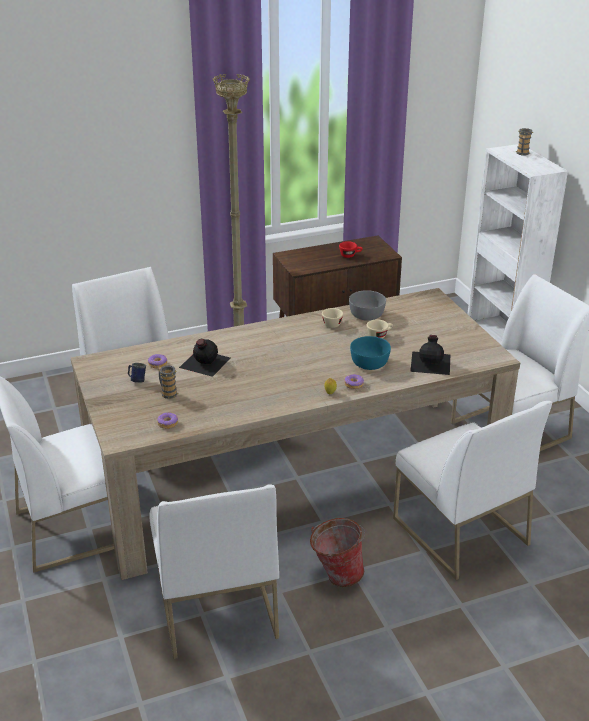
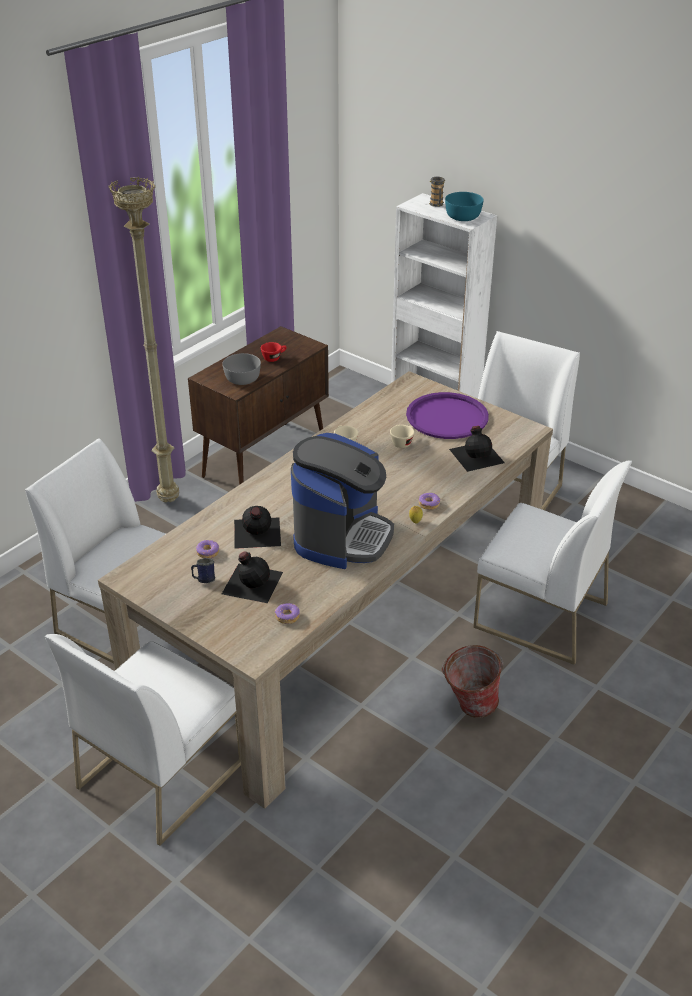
camera: 30 degrees left, 5 degrees up
white chair [149,484,279,659] -> none
mug [157,366,179,399] -> black bottle [222,552,283,603]
grey bowl [349,290,386,321] -> grey bowl moved to [222,353,261,385]
turquoise bowl [350,336,391,370] -> turquoise bowl moved to [445,192,484,221]
none -> coffee machine [291,433,394,569]
none -> purple tray [406,392,489,439]

